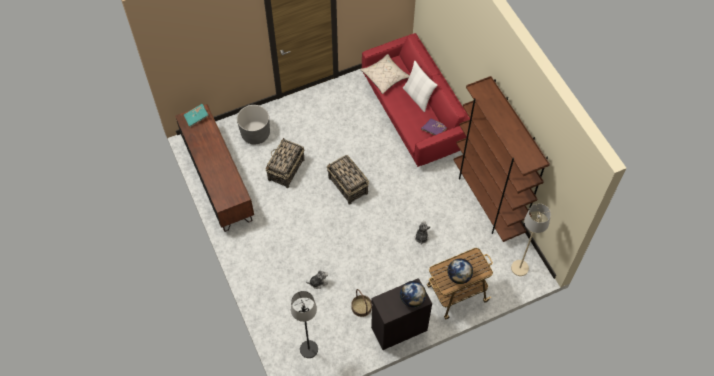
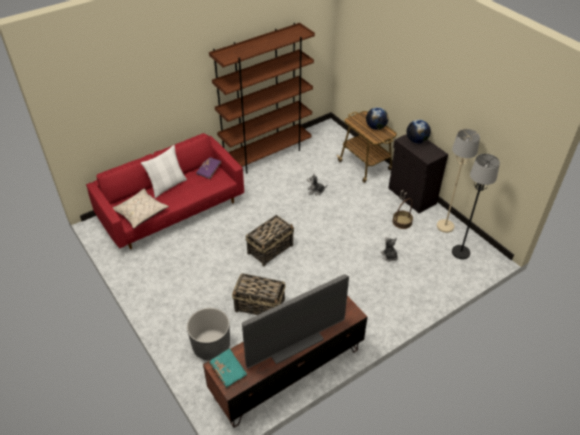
camera: 100 degrees left, 15 degrees down
beige floor lamp [511,204,551,276] -> beige floor lamp moved to [437,129,480,233]
none -> television [242,274,349,369]

